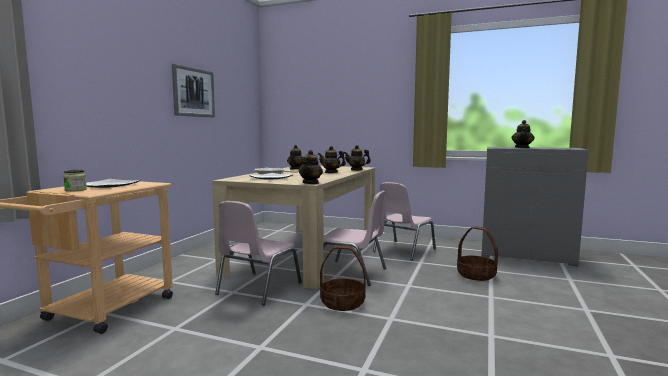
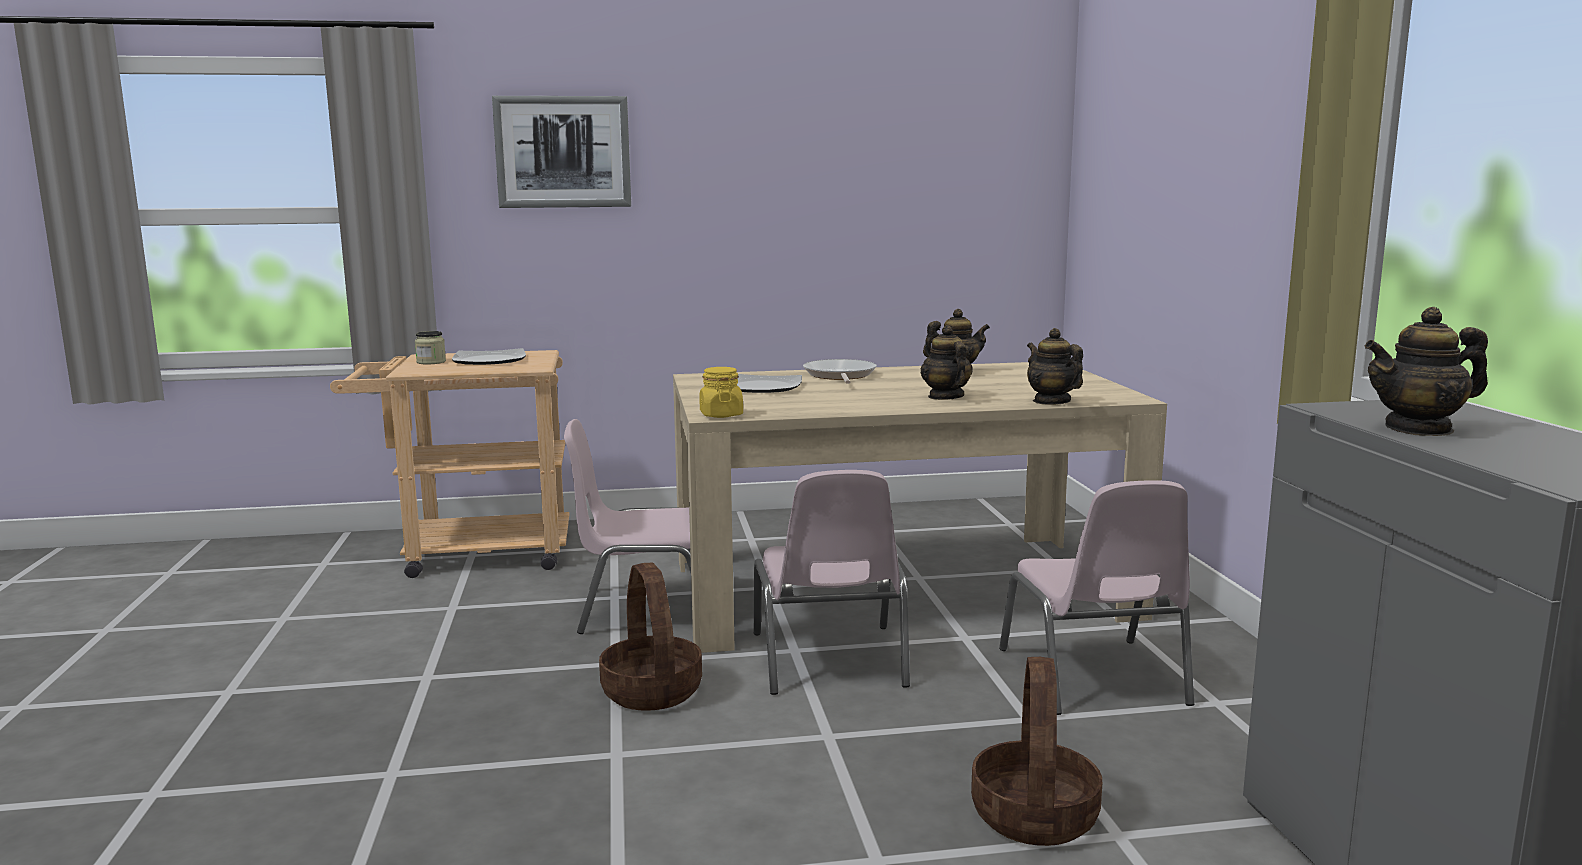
camera: 60 degrees right, 5 degrees up
picture [172,64,215,118] -> picture moved to [492,96,631,208]
teapot [299,150,323,184] -> yellow jar [699,367,743,418]
pink chair [373,182,436,260] -> pink chair turned 105 degrees counterclockwise [999,480,1194,715]

